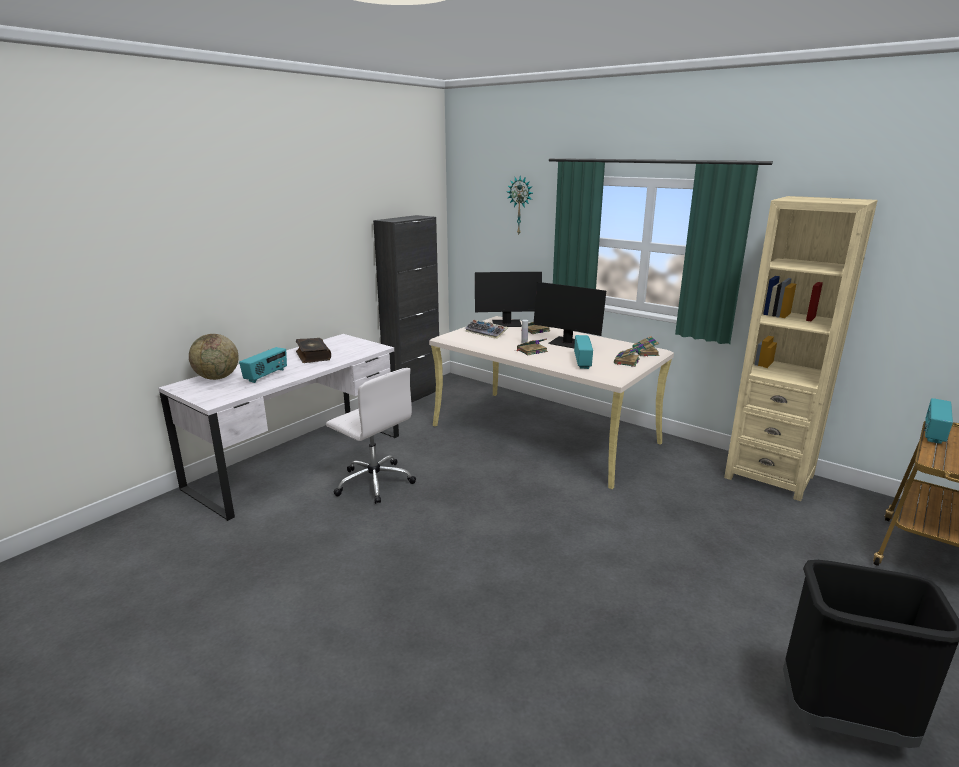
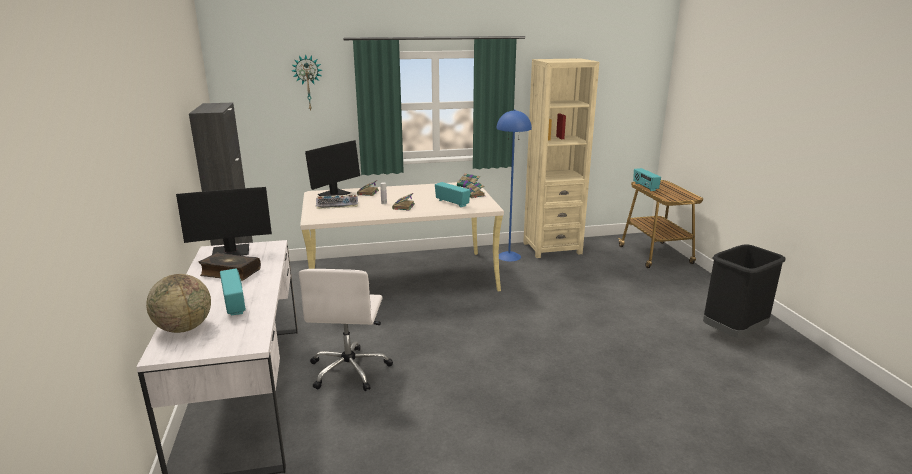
camera: 50 degrees left, 0 degrees up
white office chair [326,368,416,504] -> white office chair turned 105 degrees clockwise [299,269,393,391]
monitor [533,282,606,348] -> monitor moved to [176,187,272,256]
none -> blue floor lamp [496,110,532,261]

